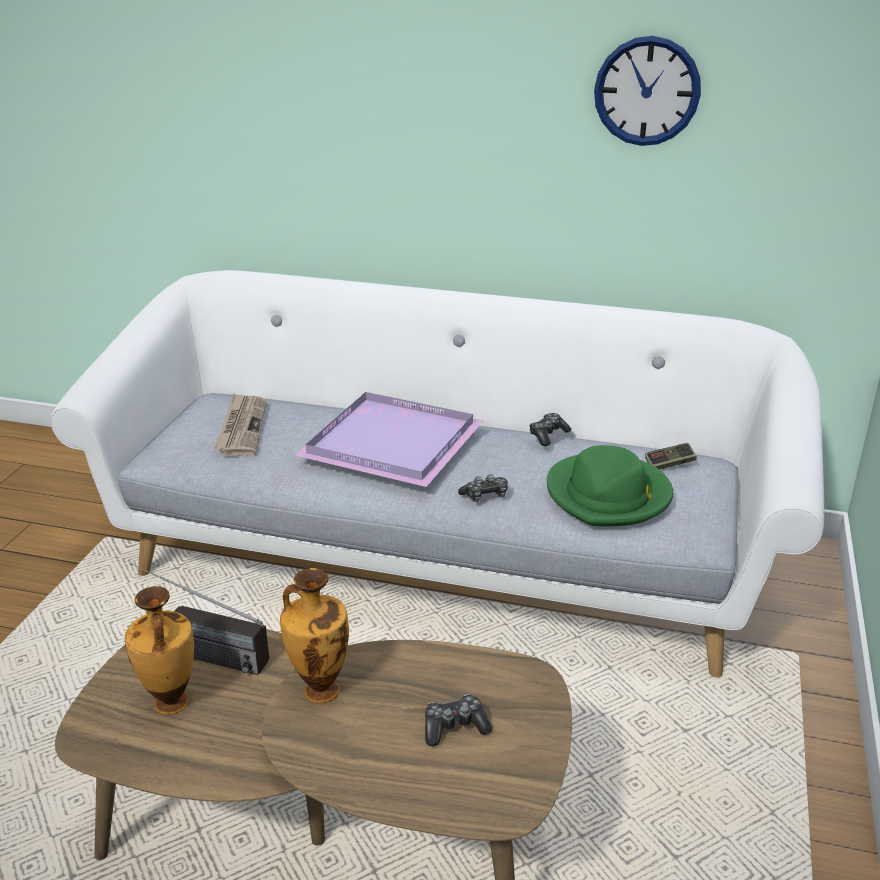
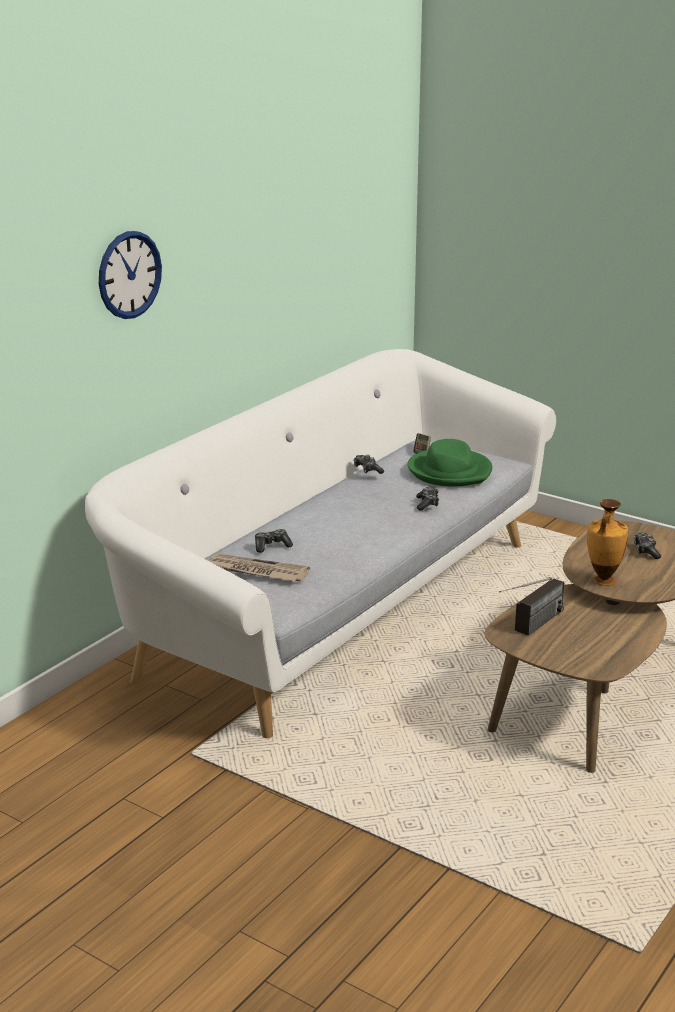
camera: 70 degrees left, 5 degrees down
vase [125,586,194,715] -> none
purple tray [295,392,484,487] -> none
wall clock [594,36,701,146] -> wall clock moved to [99,231,162,319]
none -> game controller [255,529,293,553]

